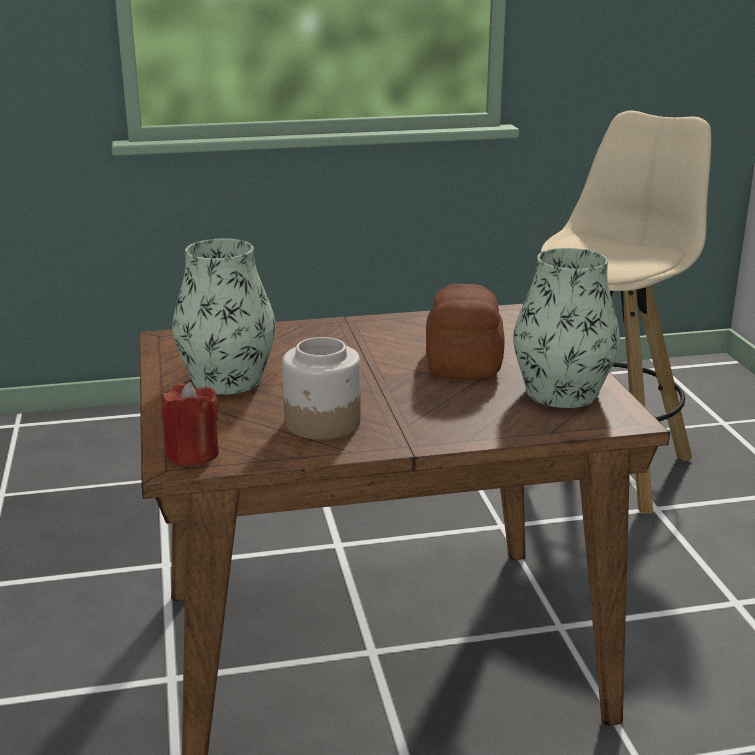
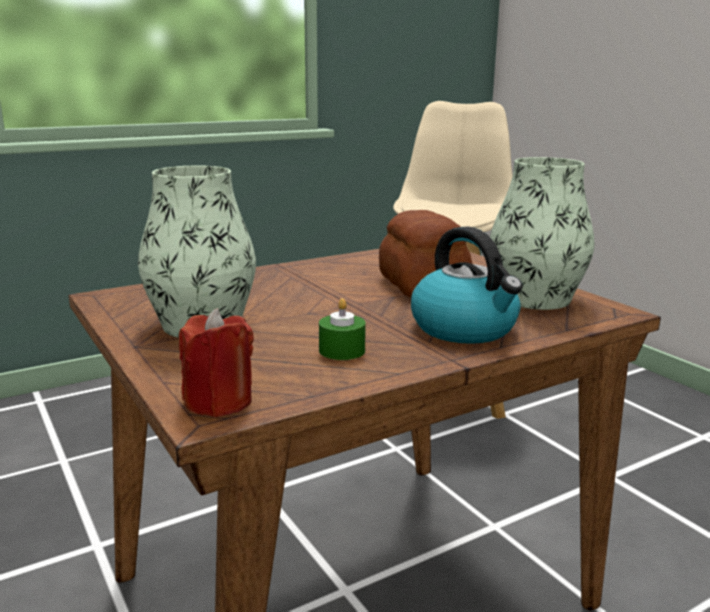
camera: 20 degrees left, 5 degrees down
jar [282,337,361,440] -> green candle [319,298,366,360]
none -> kettle [411,226,523,344]

